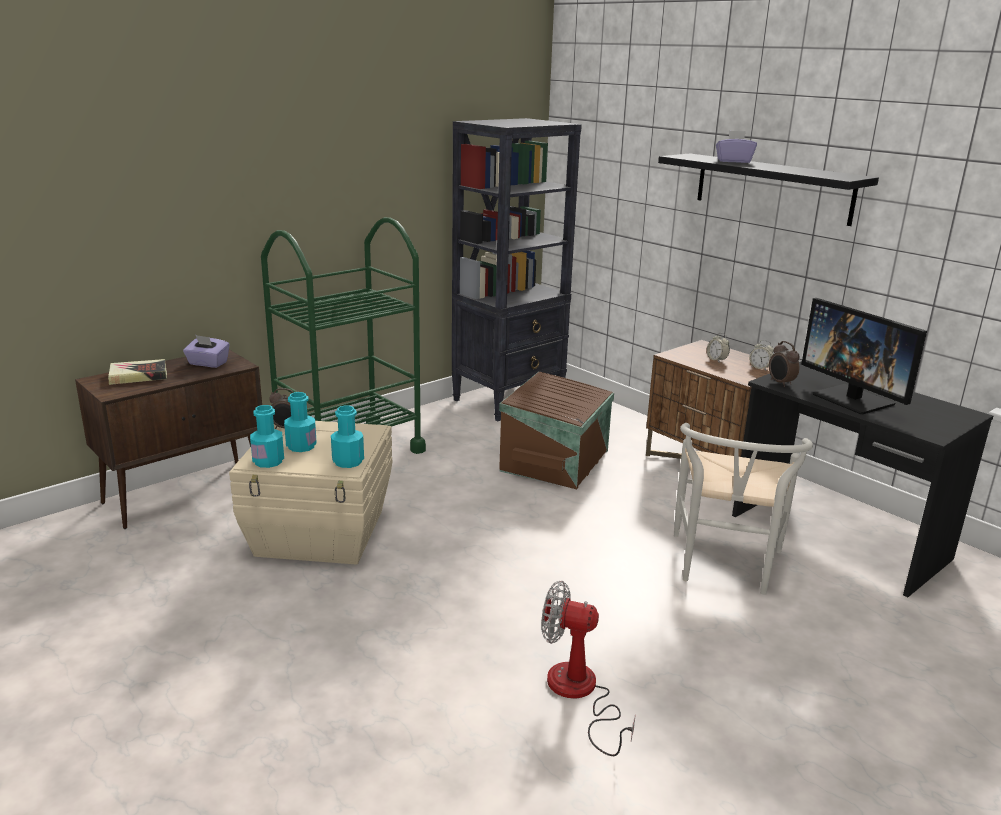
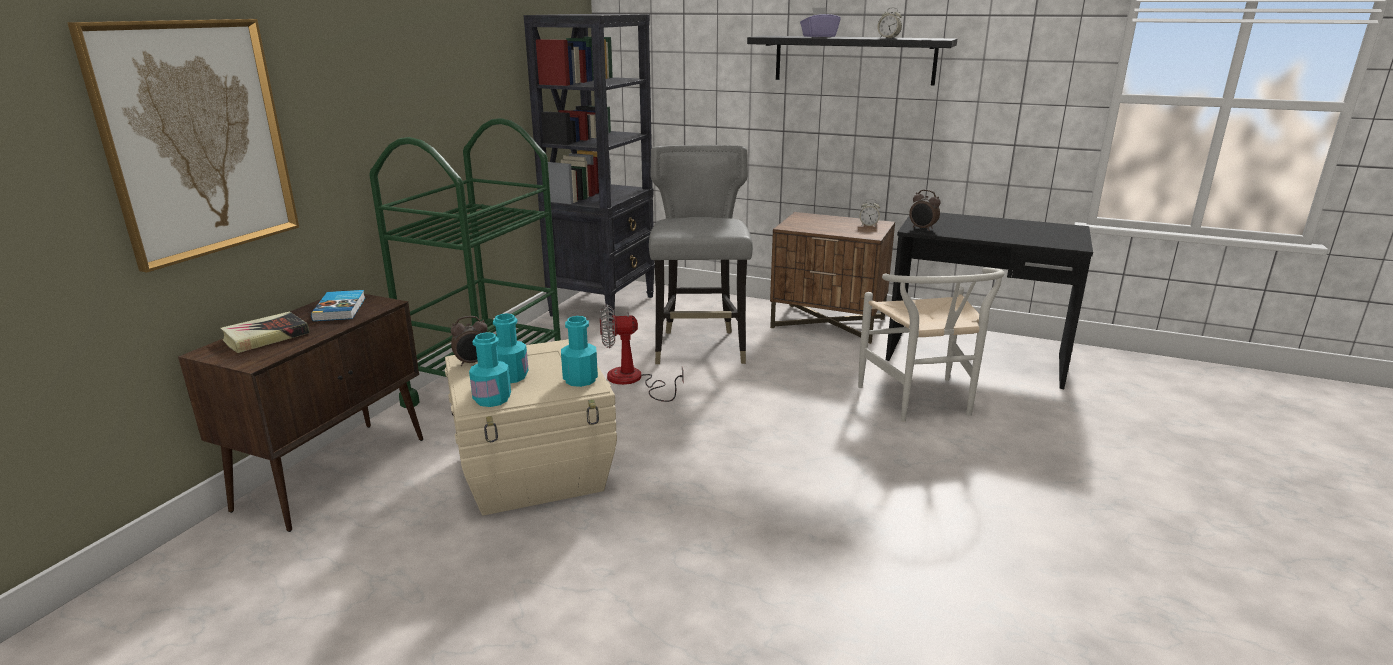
camera: 25 degrees left, 0 degrees up
purple tissue box [183,335,230,368] -> book [311,290,365,321]
brown storage box [499,372,614,489] -> grey chair [649,145,753,364]
fan [541,581,636,756] -> fan moved to [600,304,684,402]
alarm clock [707,333,730,362] -> alarm clock moved to [877,7,902,38]
monitor [801,298,927,414] -> none
none -> picture [67,19,299,272]

